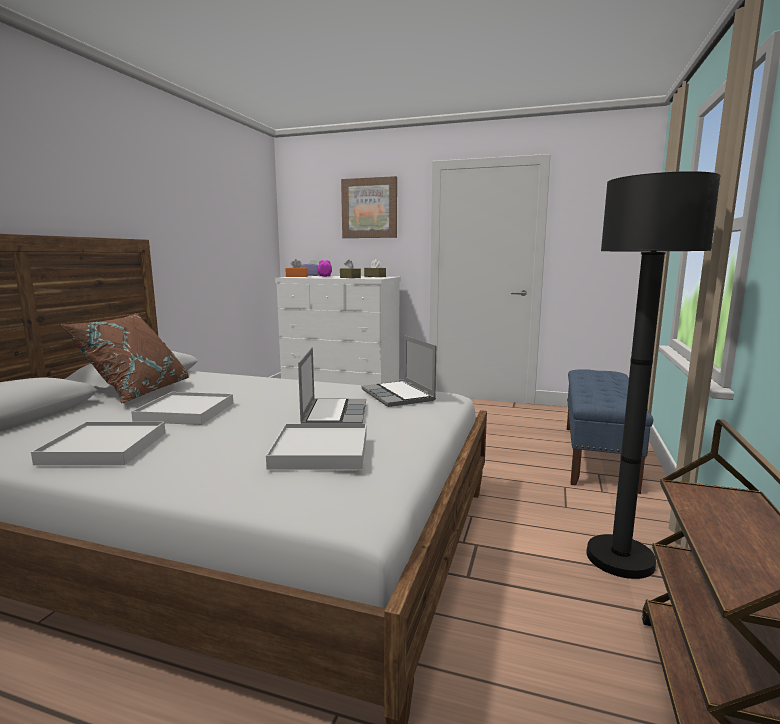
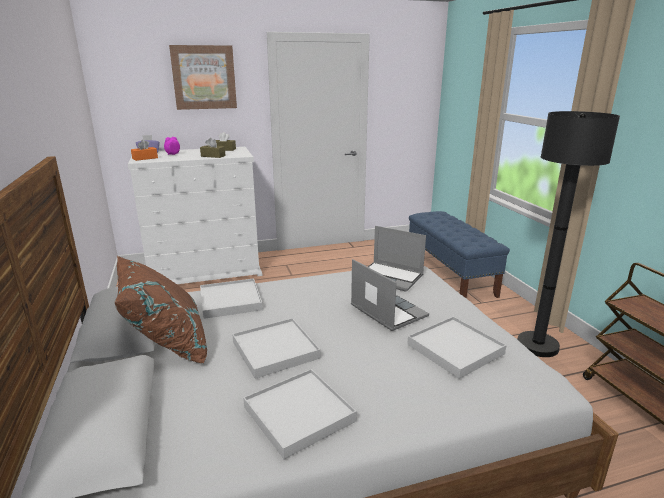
camera: 35 degrees left, 10 degrees up
none -> white tray [200,278,263,319]

